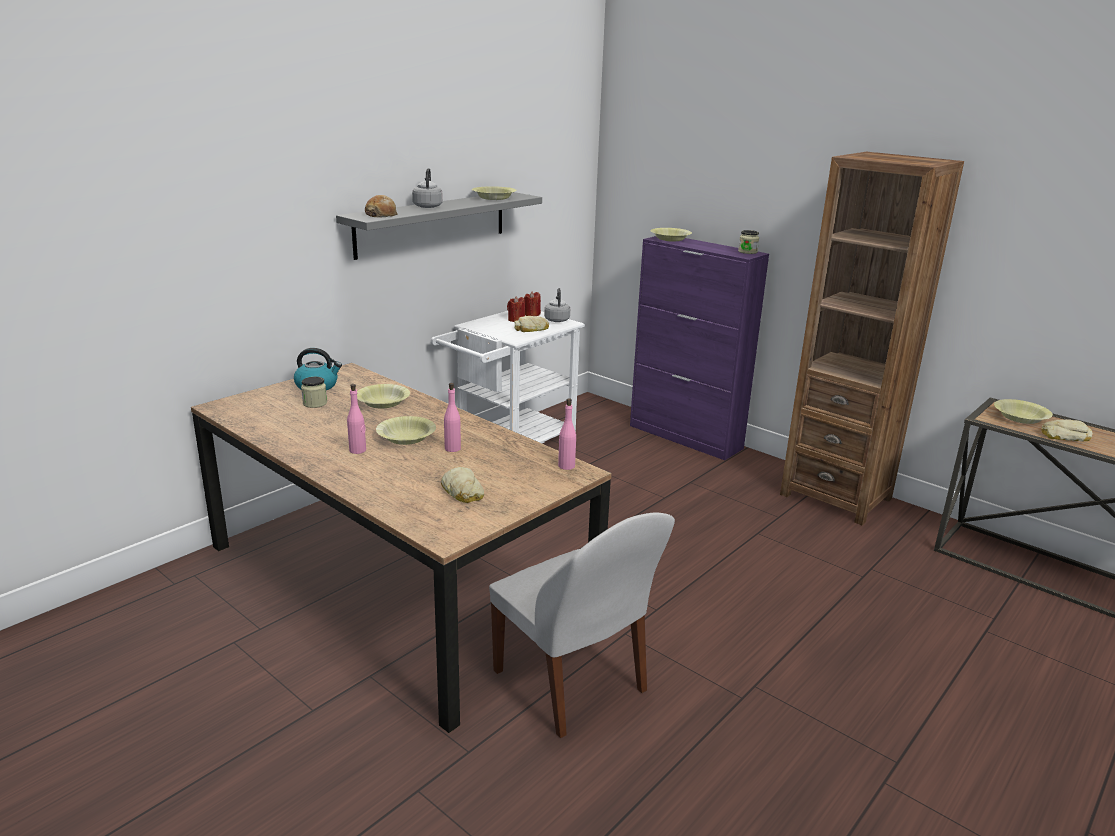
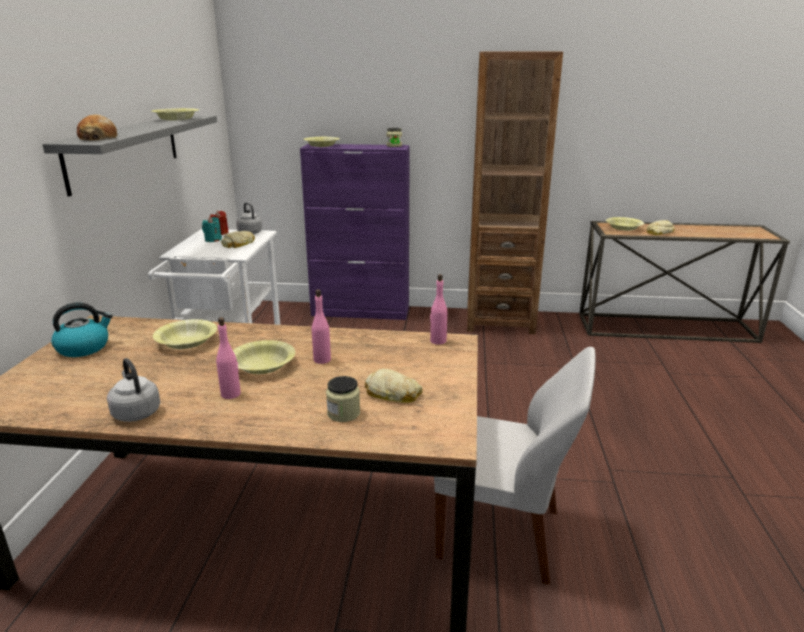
camera: 35 degrees left, 0 degrees up
jar [301,377,327,408] -> jar moved to [326,376,360,422]
grey kettle [412,168,443,208] -> grey kettle moved to [107,358,160,422]
red candle [507,296,525,322] -> turquoise candle [202,217,222,242]

